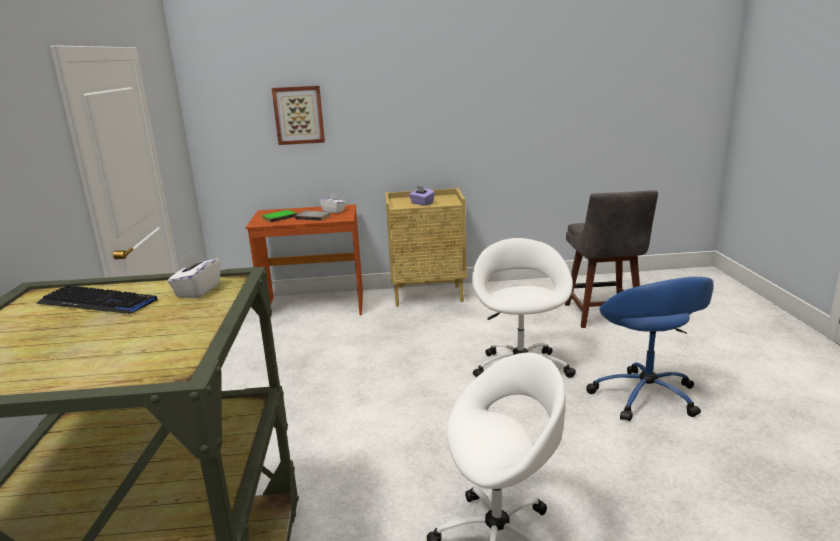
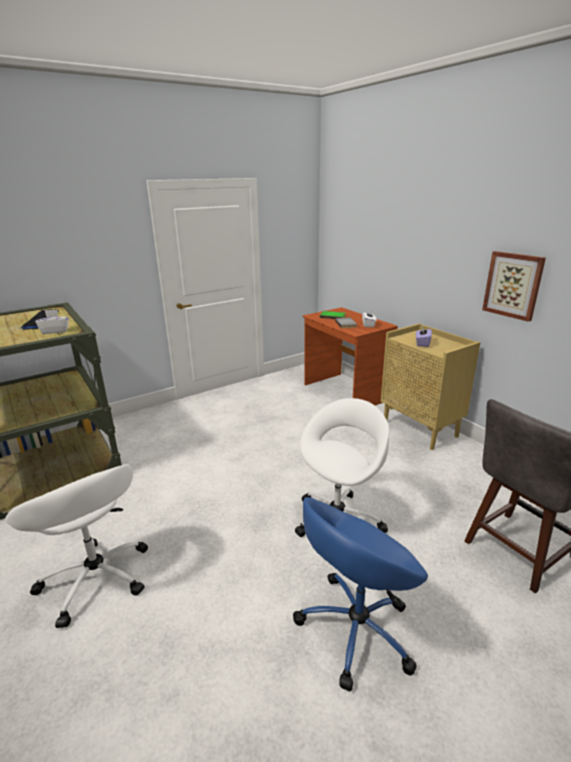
camera: 60 degrees right, 5 degrees up
picture [272,86,325,145] -> picture moved to [482,251,546,322]

